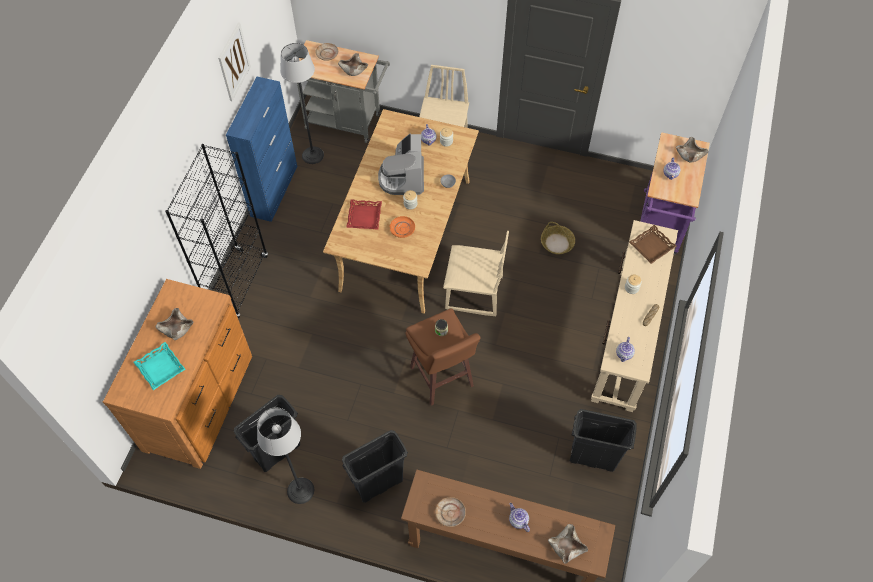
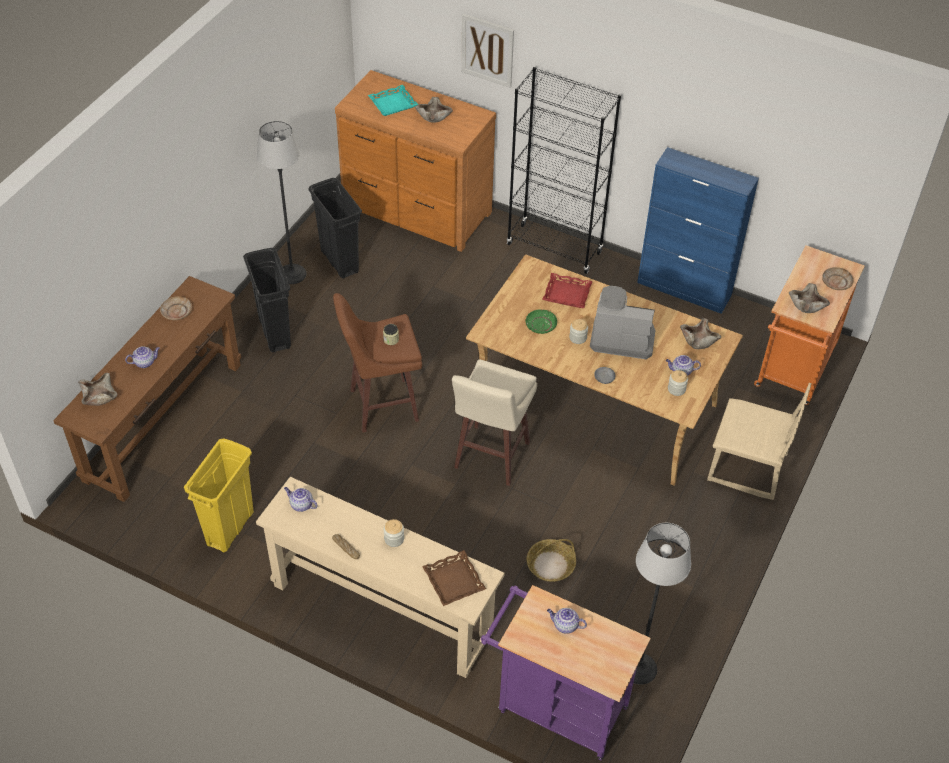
camera: 100 degrees right, 10 degrees down
picture [218,23,251,101] -> picture moved to [461,14,514,88]
floor lamp [280,43,324,164] -> floor lamp moved to [634,523,691,685]
grey cart [297,40,390,143] -> orange cart [754,245,865,405]
orange plate [389,216,415,238] -> green plate [526,309,557,334]
beige chair [443,231,509,316] -> beige stool [452,359,537,486]
black trash can [569,409,637,472] -> yellow trash can [184,438,254,552]
beige bowl [676,137,708,163] -> beige bowl moved to [680,318,721,349]

